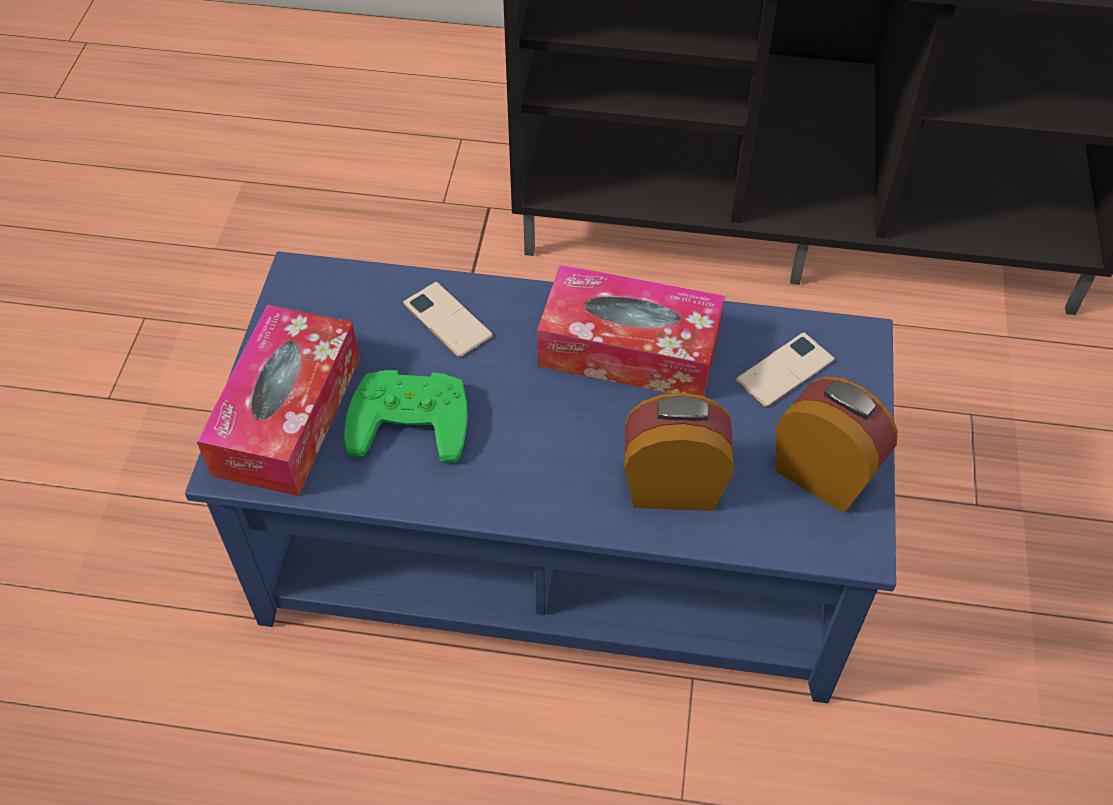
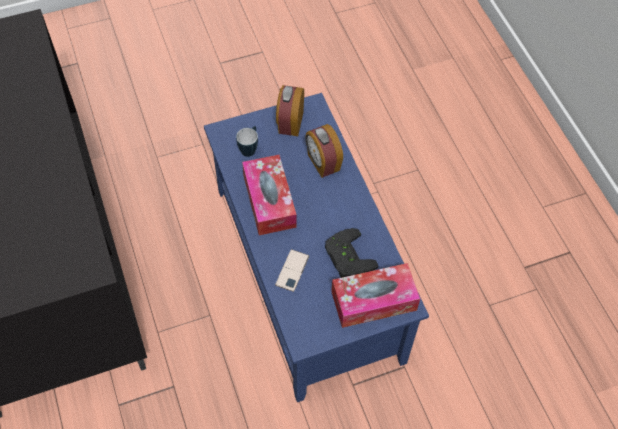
camera: 120 degrees left, 5 degrees up
green game controller [344,370,468,463] -> black game controller [325,228,379,278]
phone [736,332,835,408] -> mug [236,126,258,157]

